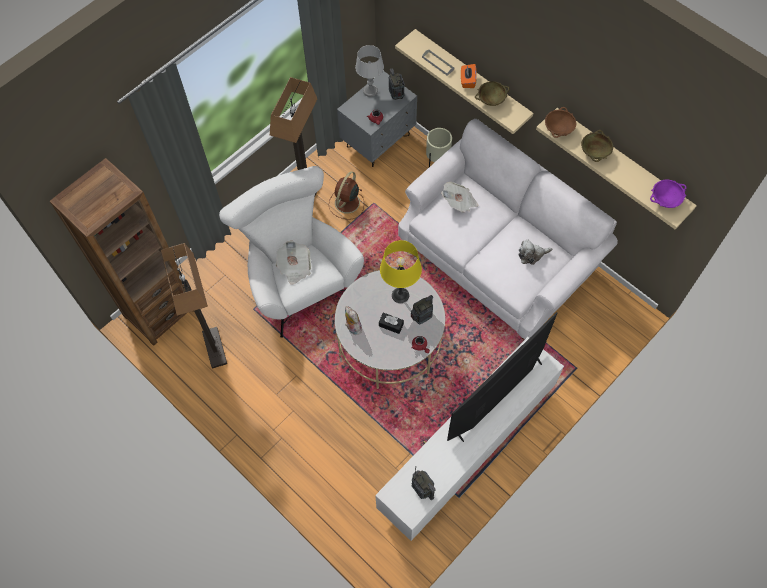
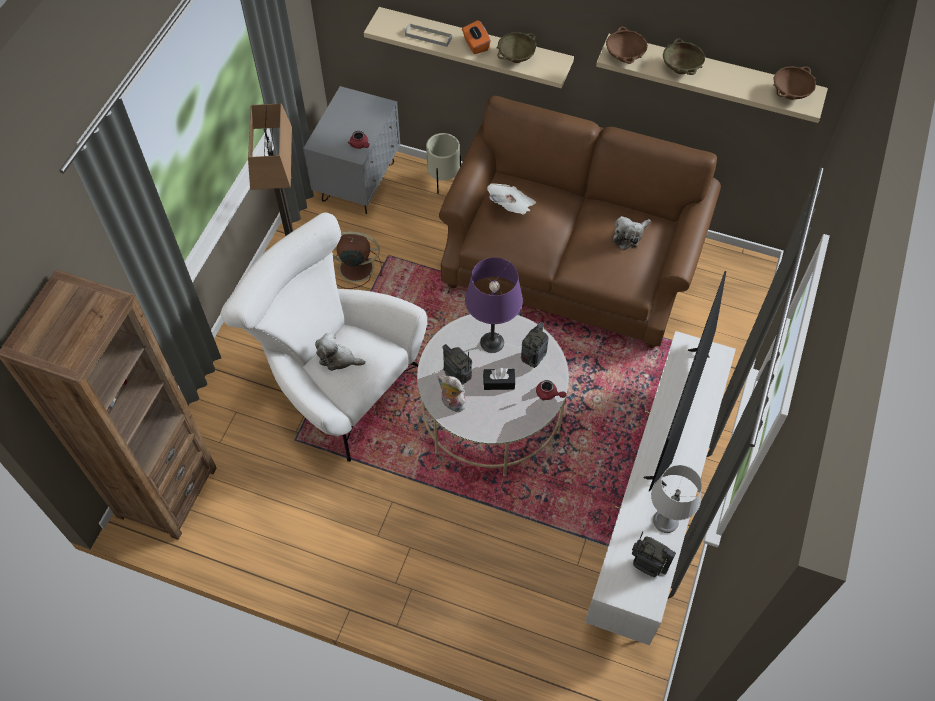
camera: 25 degrees left, 5 degrees down
floor lamp [161,243,227,369] -> none
newspaper [276,240,311,285] -> plush toy [315,333,365,371]
brown fan [329,171,364,220] -> brown fan turned 90 degrees clockwise [333,231,382,289]
grey table lamp [355,45,384,97] -> grey table lamp moved to [651,465,702,533]
yellow table lamp [380,240,422,303] -> purple table lamp [465,257,523,353]
radio [389,69,405,100] -> radio moved to [442,344,472,385]
white sofa [398,119,618,340] -> brown sofa [439,96,721,348]
purple bowl [650,179,687,208] -> brown bowl [773,66,816,100]

